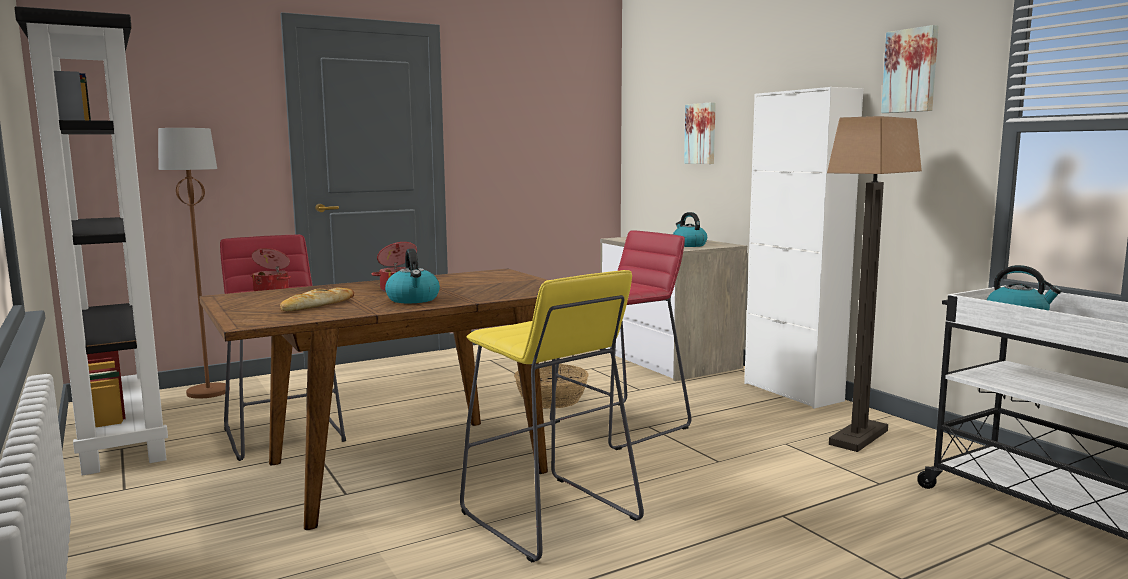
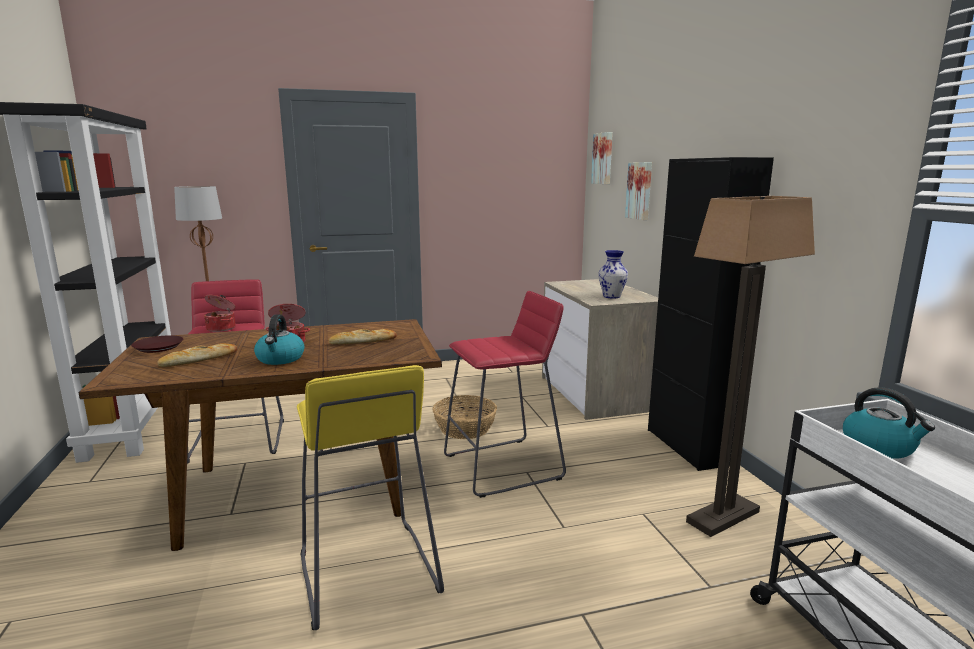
camera: 15 degrees right, 5 degrees up
kettle [673,212,707,247] -> vase [598,250,628,299]
white cabinet [744,87,863,409] -> black cabinet [648,157,774,471]
picture [881,25,939,113] -> picture moved to [591,132,613,184]
none -> brown plate [131,335,183,353]
none -> bread [329,329,397,345]

